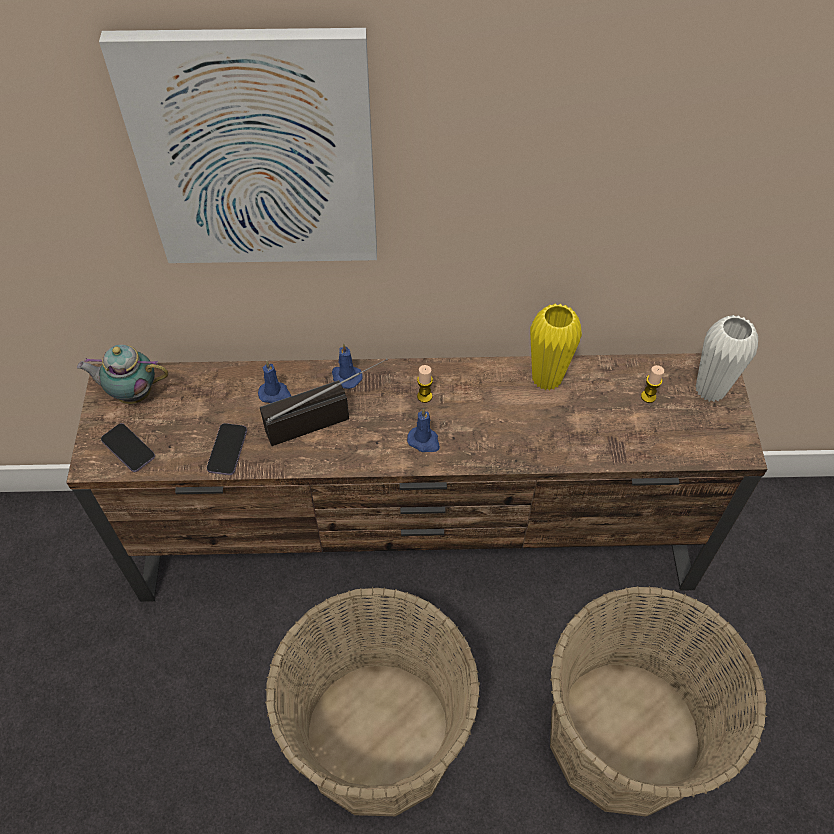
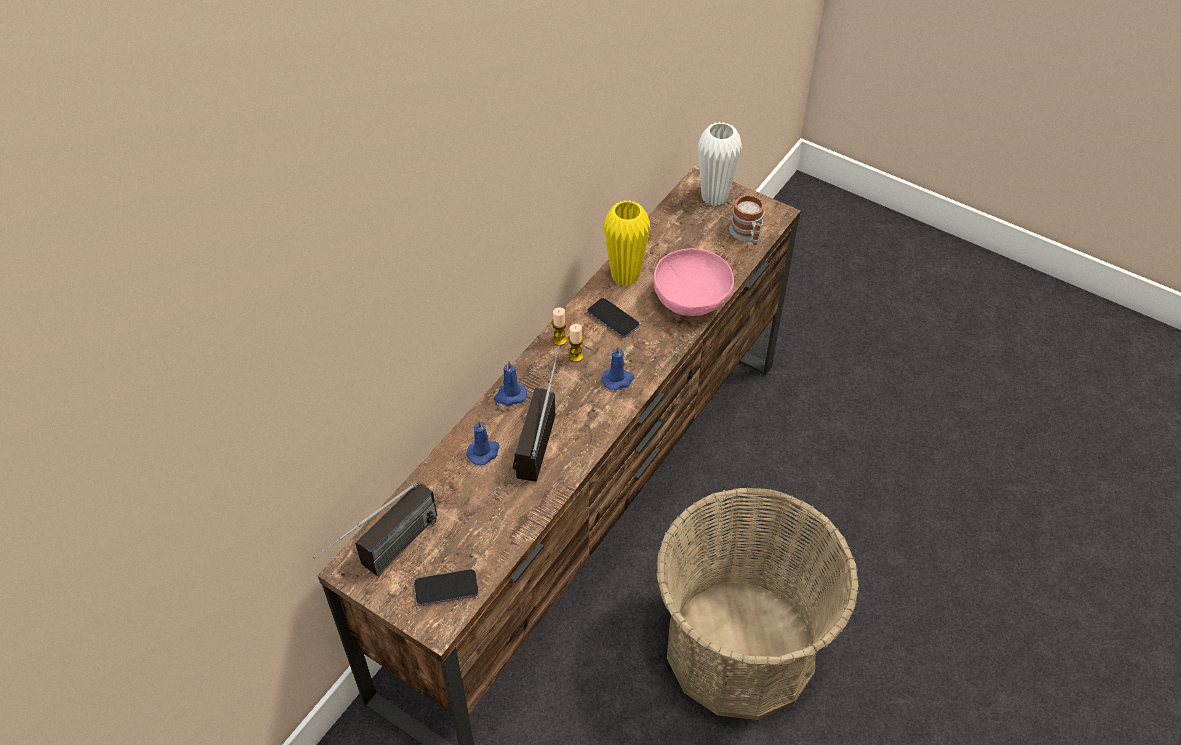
camera: 55 degrees left, 5 degrees down
teapot [77,344,168,404] -> radio [313,482,437,576]
picture [99,28,377,263] -> none
phone [207,423,247,475] -> phone moved to [587,298,639,338]
basket [550,586,767,817] -> none
candle [641,365,664,403] -> candle moved to [552,307,567,346]
none -> pink bowl [653,248,734,316]
none -> mug [729,194,764,245]

